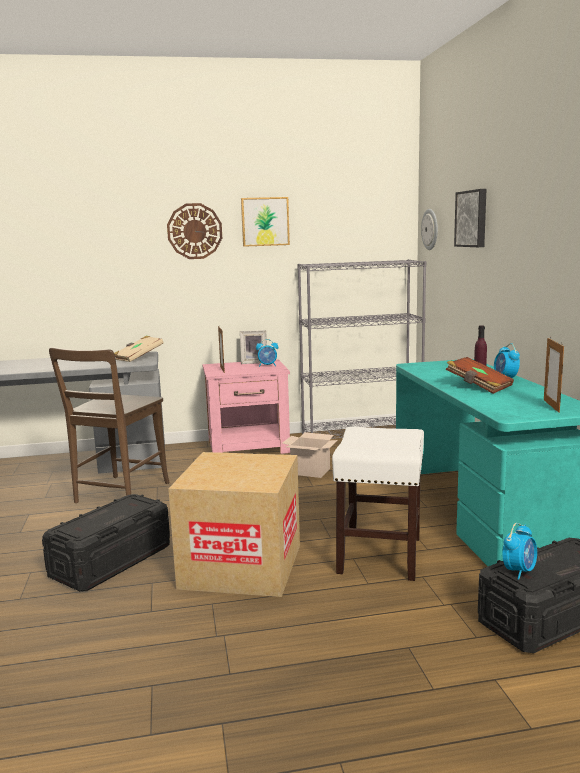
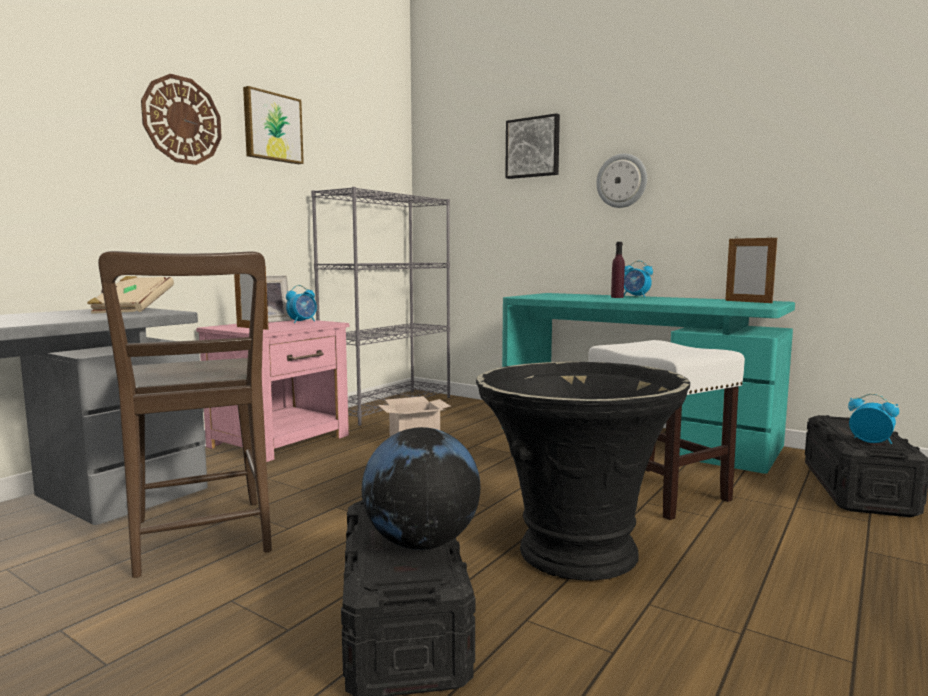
camera: 45 degrees left, 5 degrees down
cardboard box [168,452,300,597] -> black planter [476,362,690,581]
wall clock [421,209,438,250] -> wall clock moved to [596,154,647,208]
brown book [446,357,514,394] -> none
alarm clock [502,523,537,580] -> alarm clock turned 45 degrees counterclockwise [848,393,899,444]
none -> globe [362,427,480,550]

